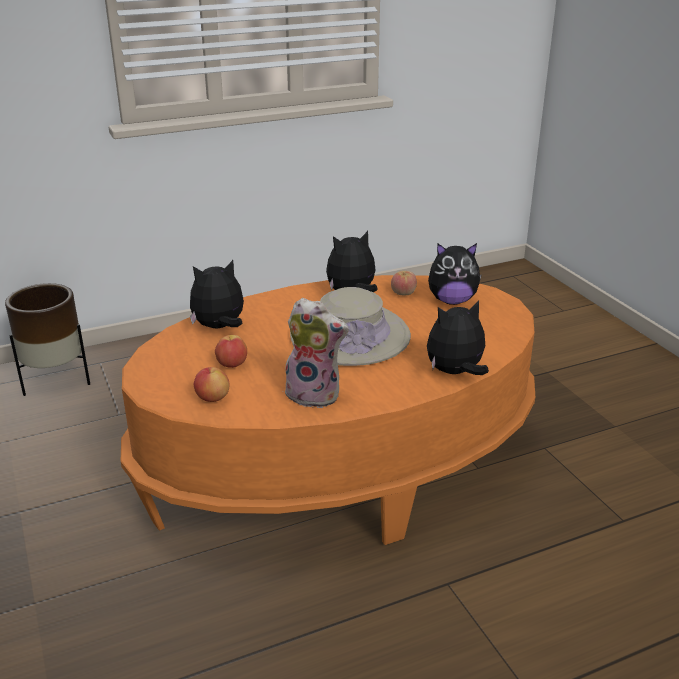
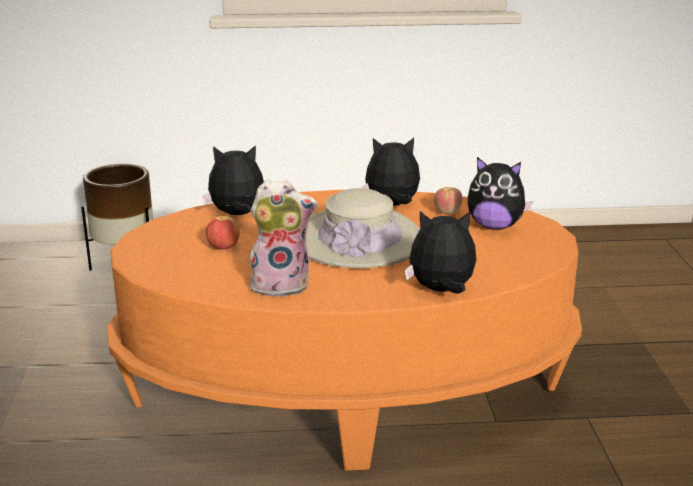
camera: 20 degrees right, 5 degrees down
apple [194,367,229,402] -> none
plush toy [281,298,349,408] -> plush toy turned 45 degrees counterclockwise [250,180,318,297]

